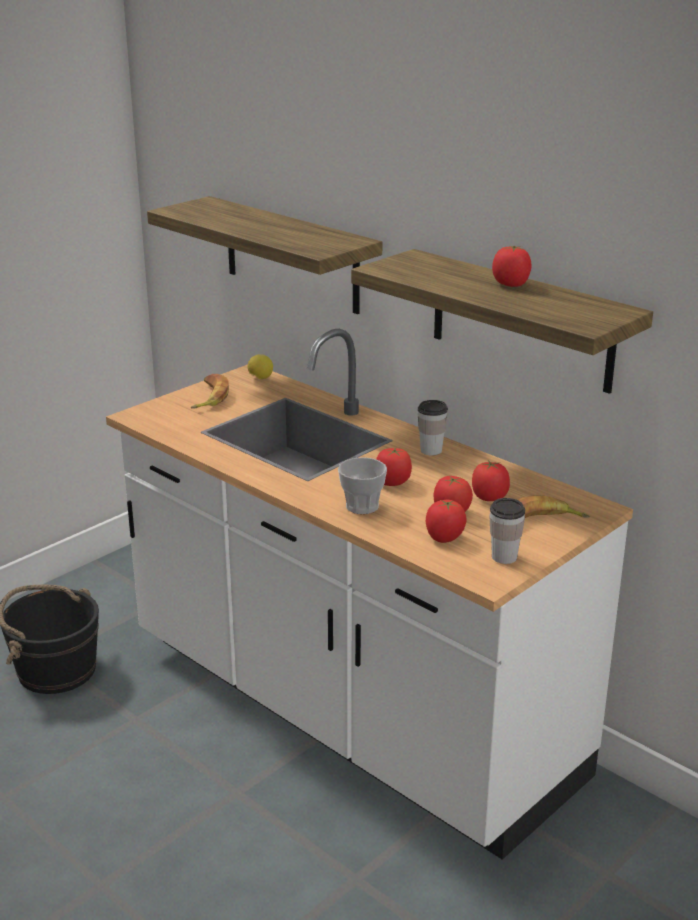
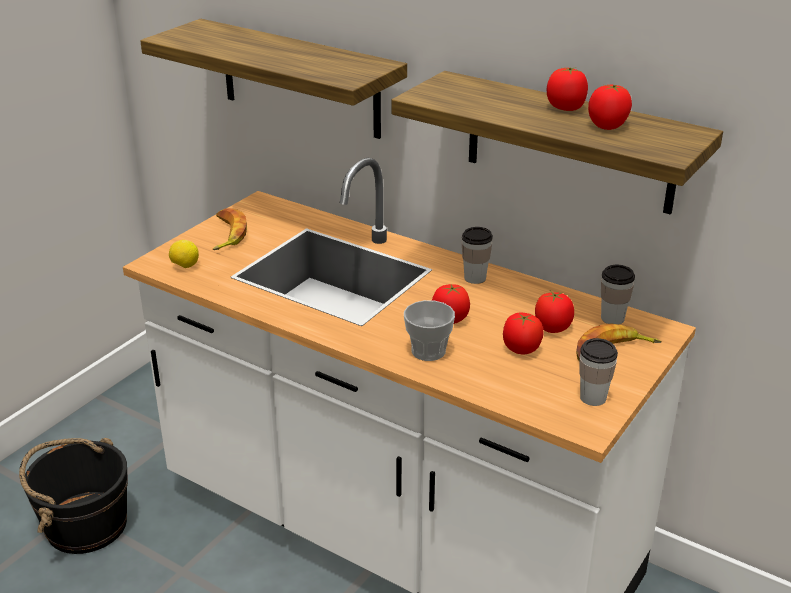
camera: 10 degrees left, 5 degrees up
lemon [248,354,273,379] -> lemon moved to [169,240,199,268]
tomato [426,500,467,543] -> tomato moved to [588,85,632,130]
none -> cup [601,265,635,324]

